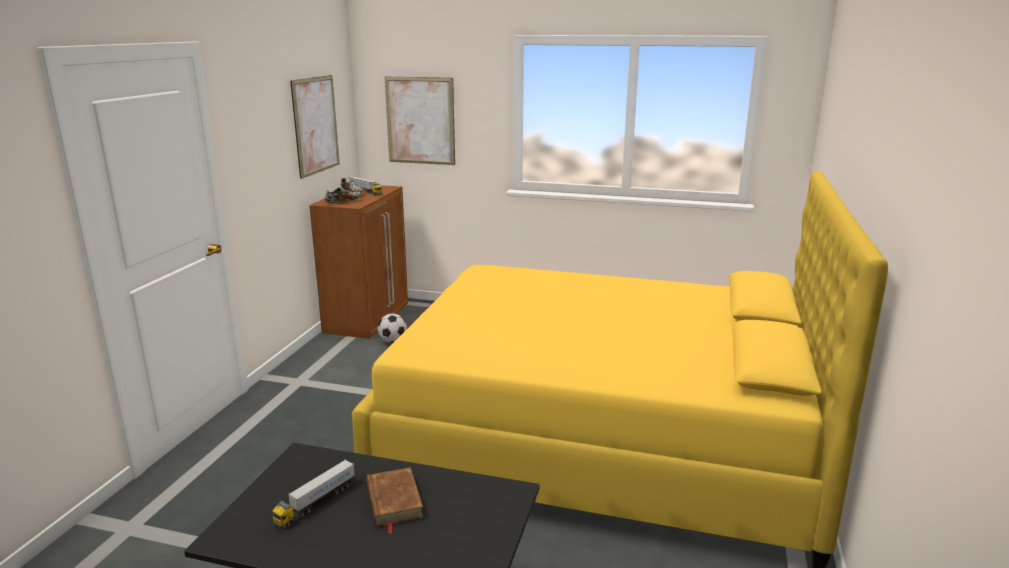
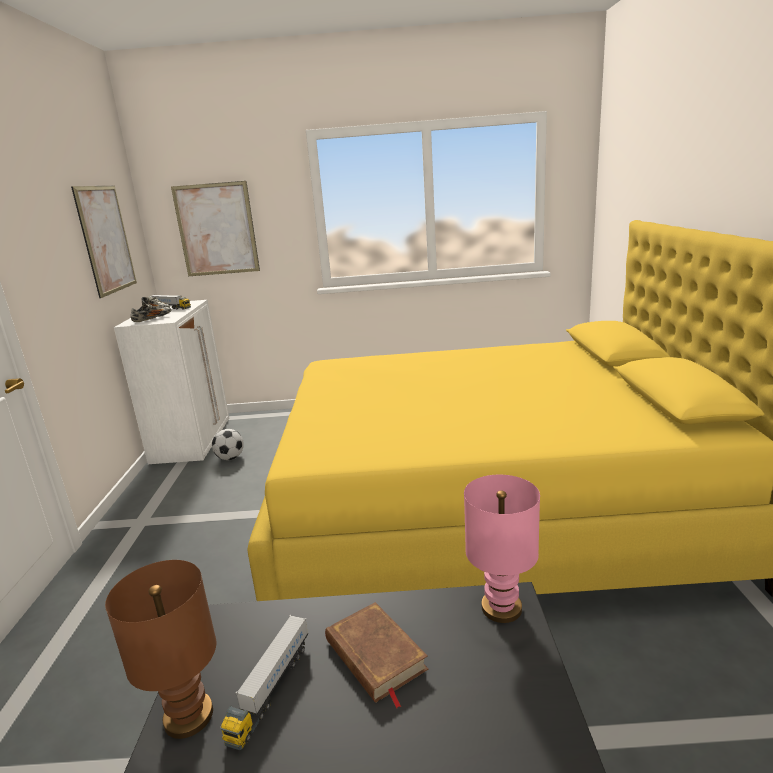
camera: 15 degrees left, 0 degrees up
brown cabinet [309,185,408,339] -> white cabinet [114,300,229,464]
none -> brown table lamp [105,560,216,739]
none -> pink table lamp [464,475,540,623]

